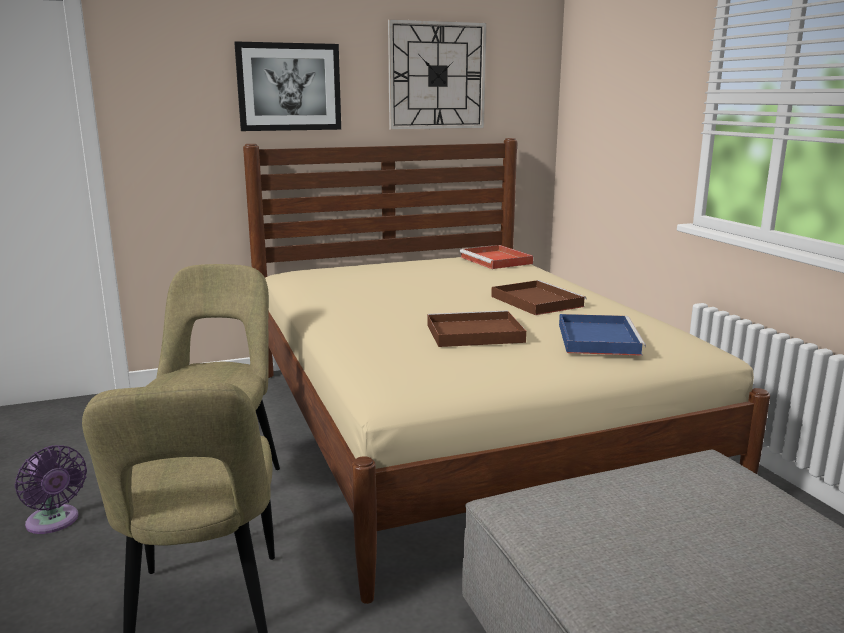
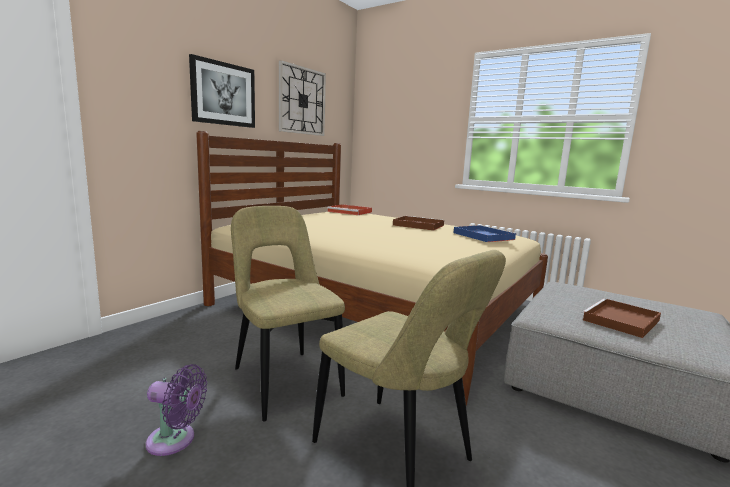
camera: 35 degrees left, 5 degrees down
brown tray [427,310,526,347] -> brown tray moved to [581,298,661,338]

